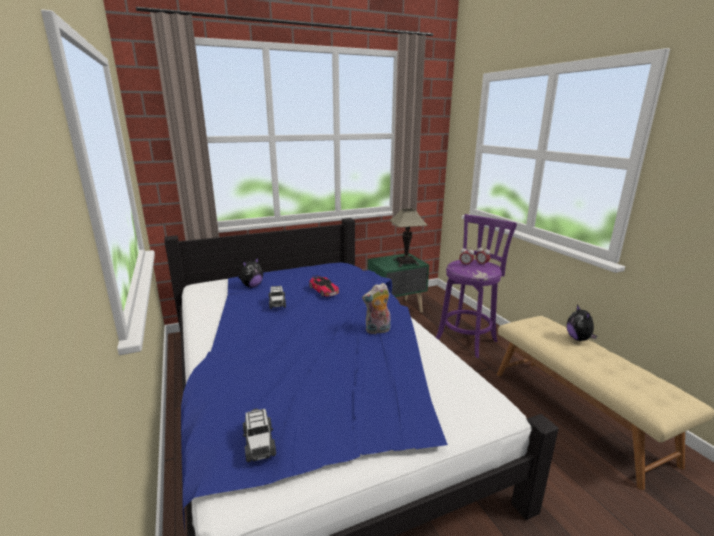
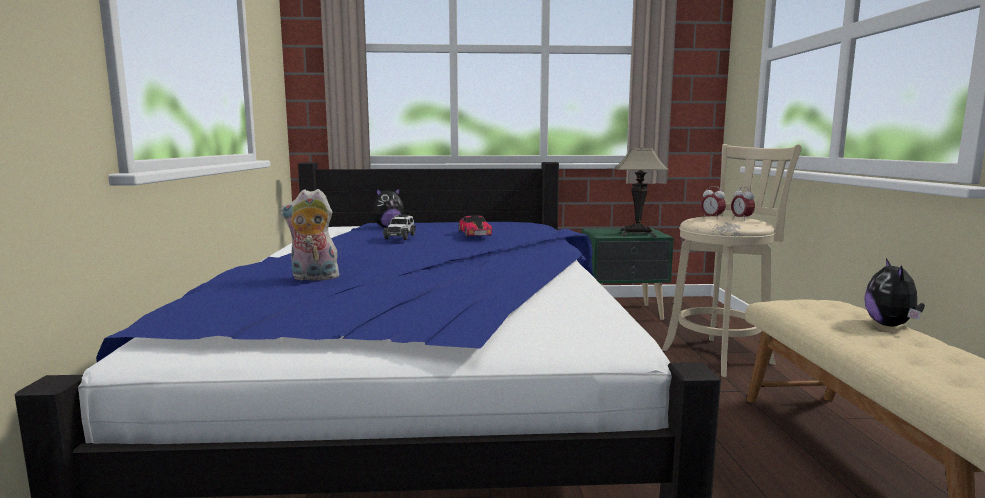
camera: 20 degrees right, 10 degrees down
toy car [243,409,276,462] -> none
plush toy [362,283,390,334] -> plush toy moved to [280,189,340,282]
purple stool [436,214,517,358] -> beige stool [662,144,802,377]

